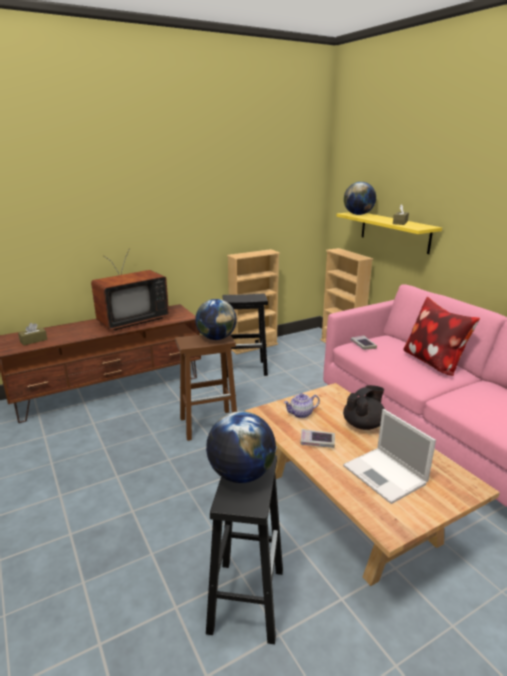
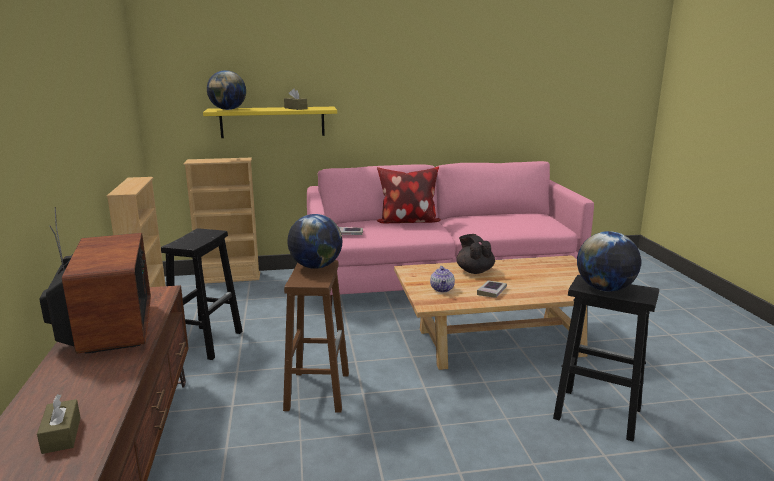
camera: 70 degrees left, 5 degrees down
laptop [343,409,436,504] -> none

